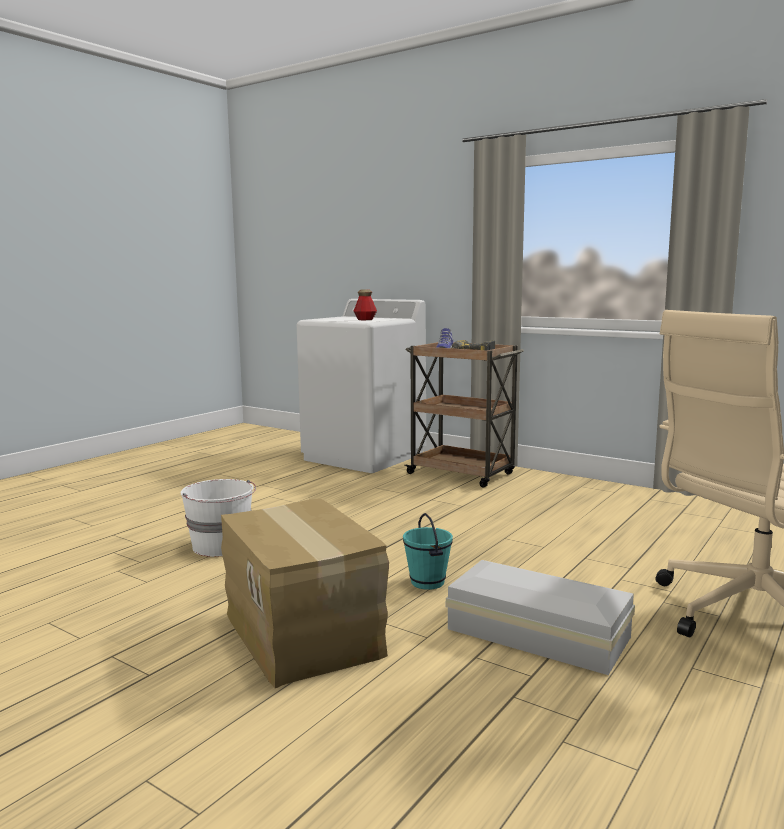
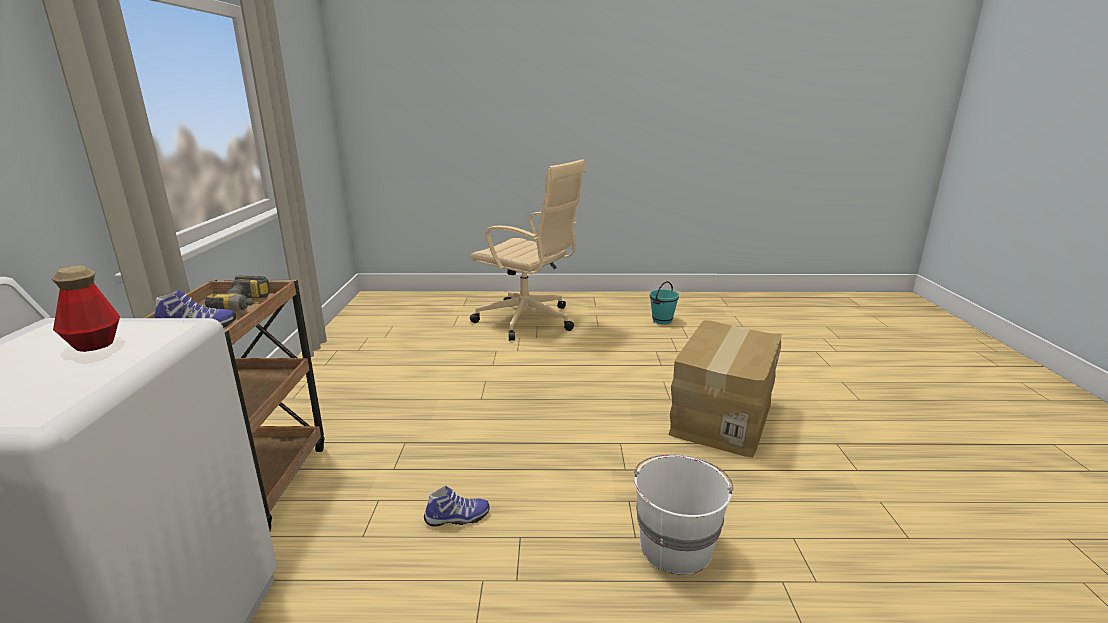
camera: 125 degrees left, 10 degrees up
turquoise bucket [403,513,453,590] -> turquoise bucket moved to [650,281,679,324]
white storage box [446,560,635,675] -> none
none -> shoe [424,486,490,527]

